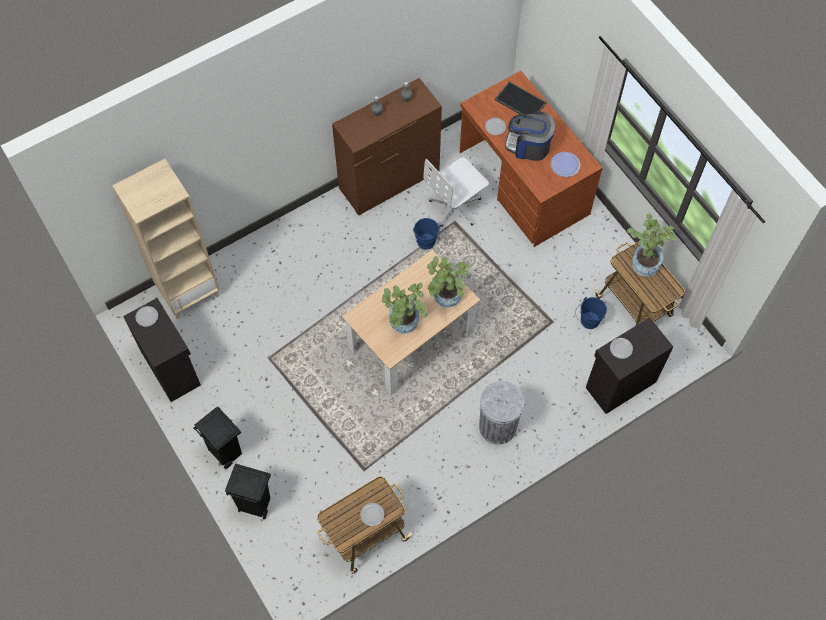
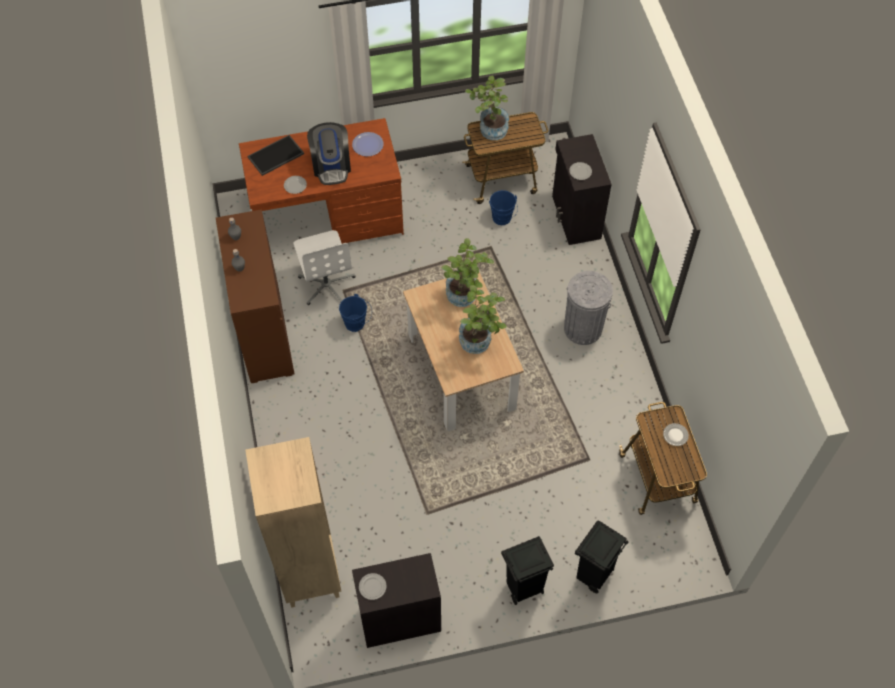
camera: 70 degrees left, 5 degrees down
coffee machine [505,111,555,161] -> coffee machine turned 45 degrees counterclockwise [307,122,351,185]

